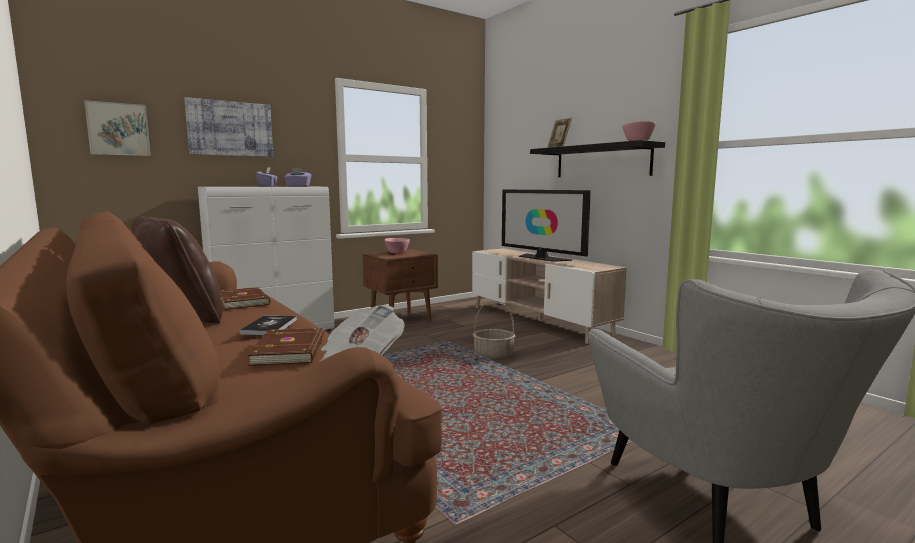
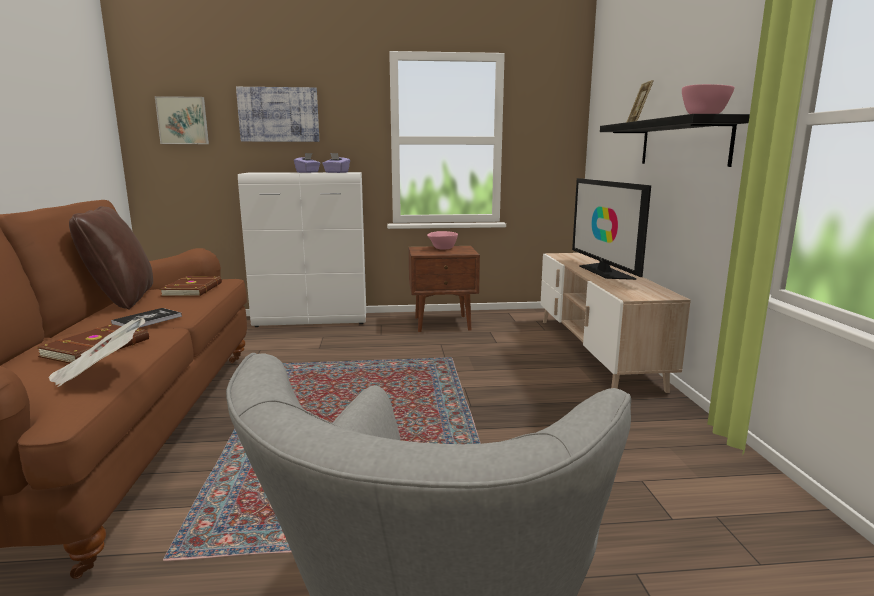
camera: 30 degrees right, 5 degrees up
basket [473,301,515,359] -> none

